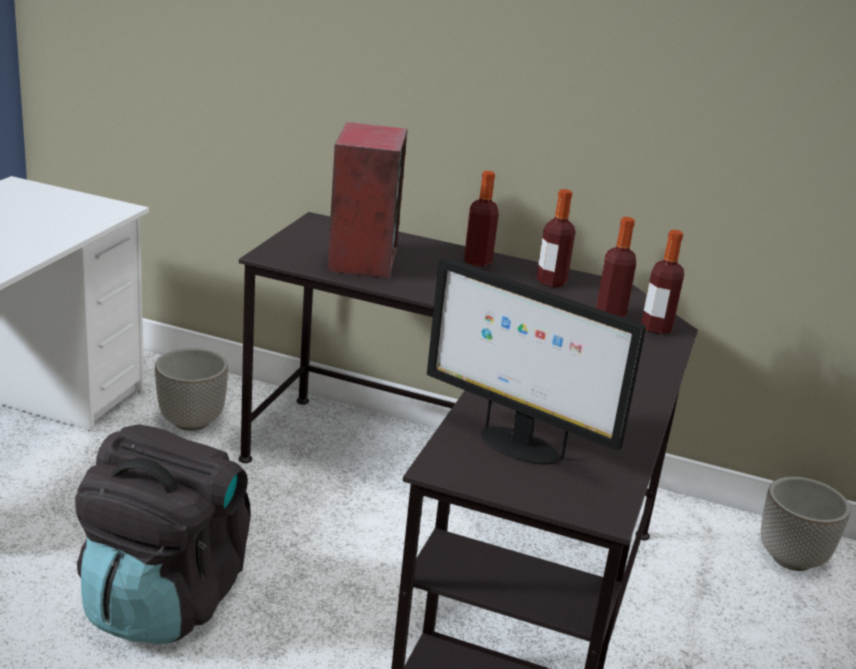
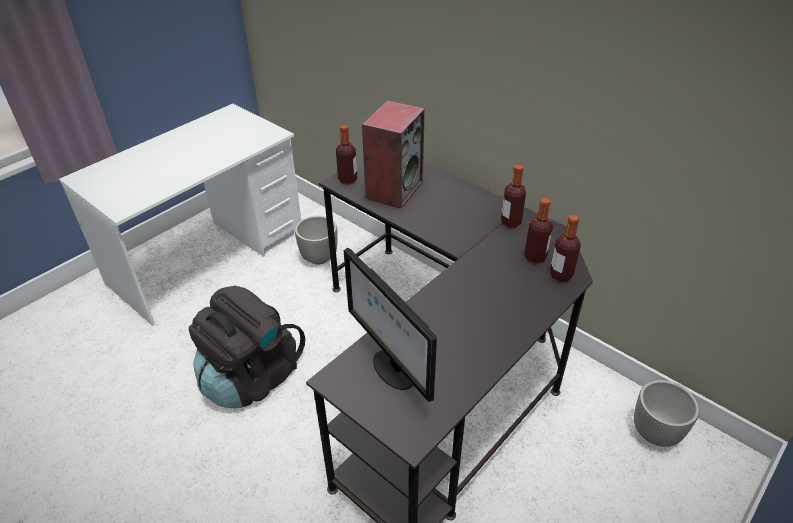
camera: 25 degrees right, 15 degrees up
bottle [464,171,499,266] -> bottle moved to [336,125,357,185]

